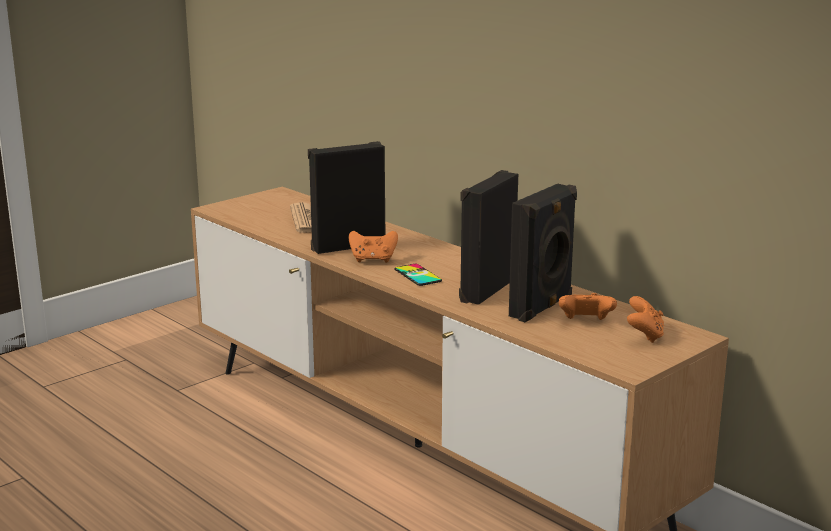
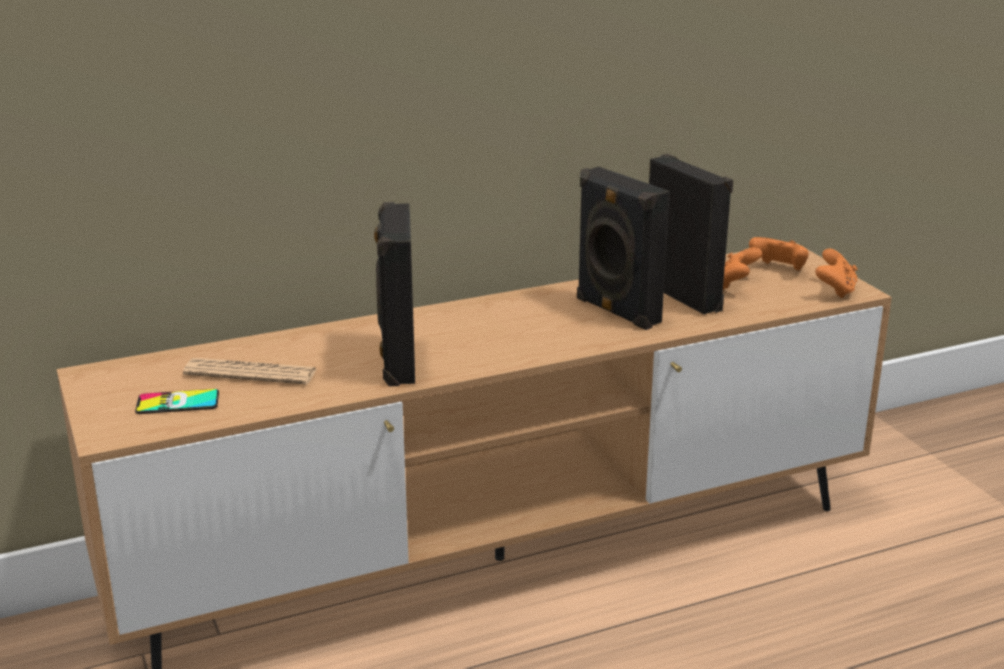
camera: 70 degrees left, 5 degrees up
orange game controller [349,231,398,263] -> orange game controller moved to [815,249,857,298]
phone [394,264,442,286] -> phone moved to [135,389,219,414]

